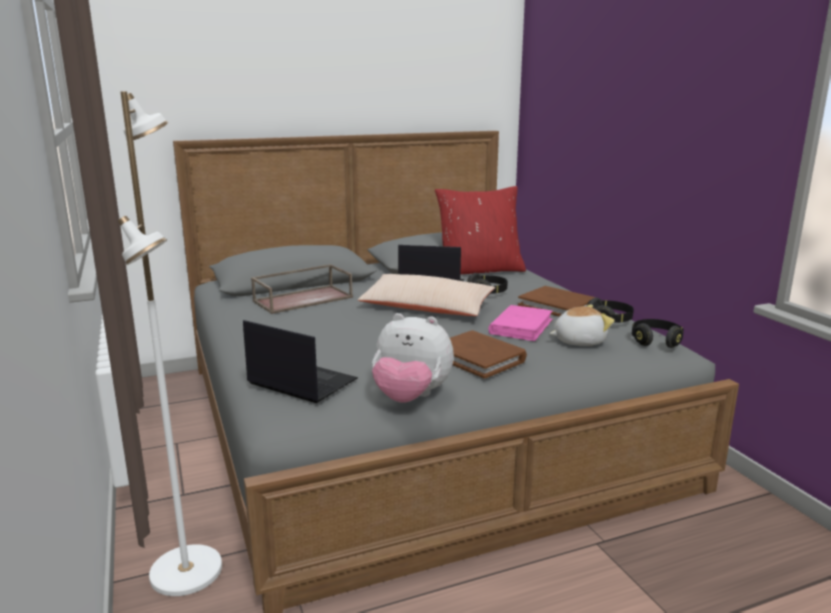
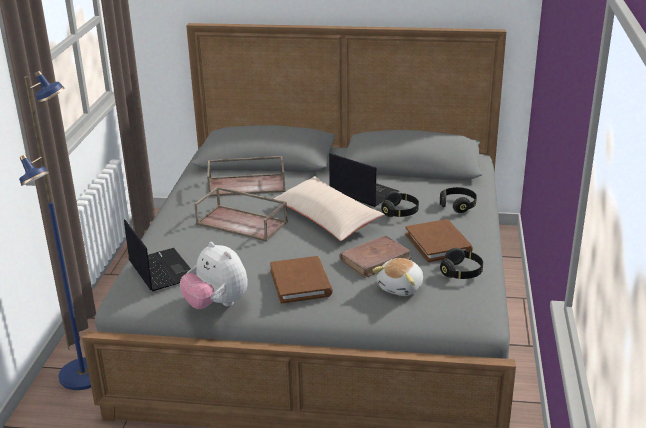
camera: 30 degrees right, 10 degrees up
white floor lamp [118,91,222,596] -> blue floor lamp [19,71,91,390]
red pillow [435,186,526,275] -> none
pink book [488,305,553,341] -> brown book [339,235,412,278]
plush toy [549,305,614,346] -> plush toy turned 105 degrees clockwise [373,258,423,296]
black headphones [632,319,684,348] -> black headphones moved to [440,187,477,213]
none -> brown tray [194,187,288,241]

